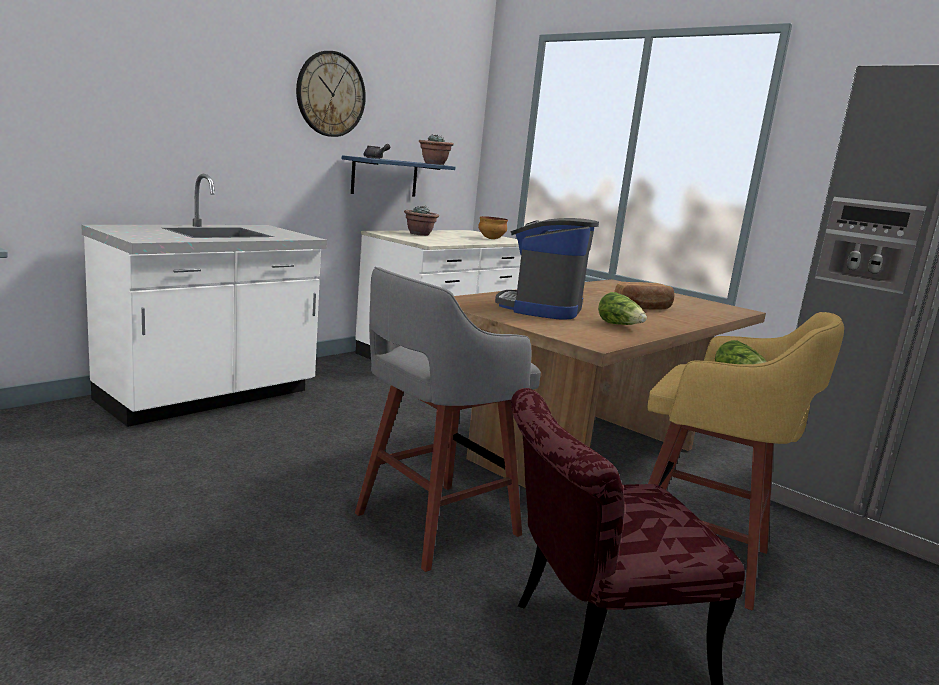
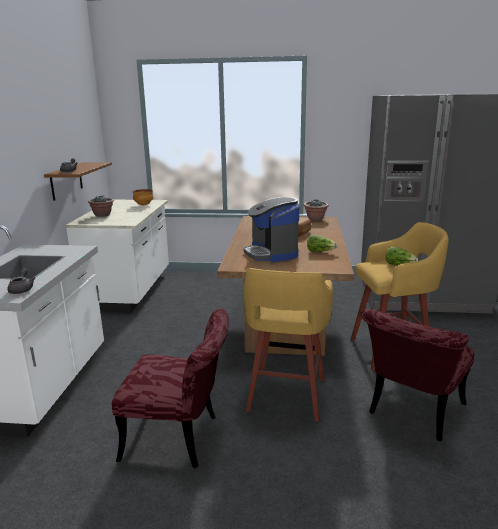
camera: 35 degrees left, 5 degrees up
wall clock [296,51,366,137] -> none
blue shelf [342,155,455,197] -> brown shelf [44,162,112,201]
grey stool [355,267,541,572] -> yellow stool [243,268,333,422]
potted plant [419,134,454,165] -> potted plant moved to [304,199,329,221]
none -> grey teapot [7,268,35,294]
none -> red chair [112,308,229,469]

